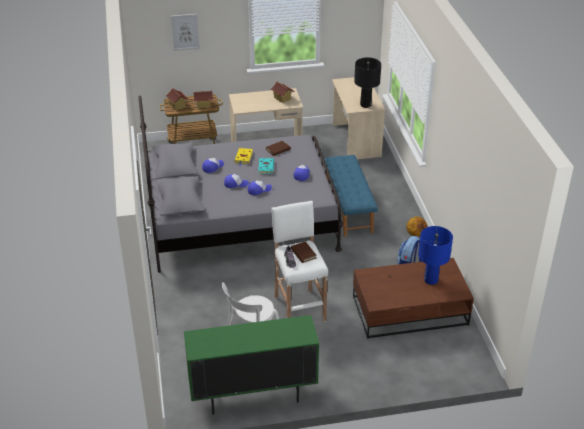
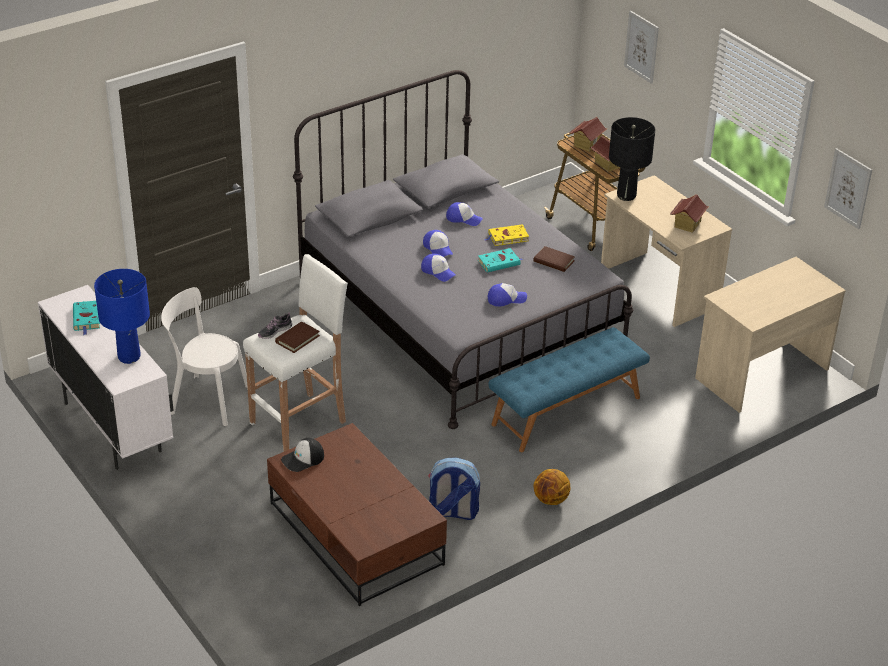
camera: 65 degrees right, 0 degrees up
green cabinet [184,315,319,415] -> white cabinet [38,285,174,470]
black table lamp [354,58,381,108] -> black table lamp moved to [609,117,655,201]
blue table lamp [418,226,453,285] -> blue table lamp moved to [94,269,150,364]
none -> turquoise book [73,301,100,335]
none -> cap [281,438,324,472]
none -> picture [824,148,872,229]

